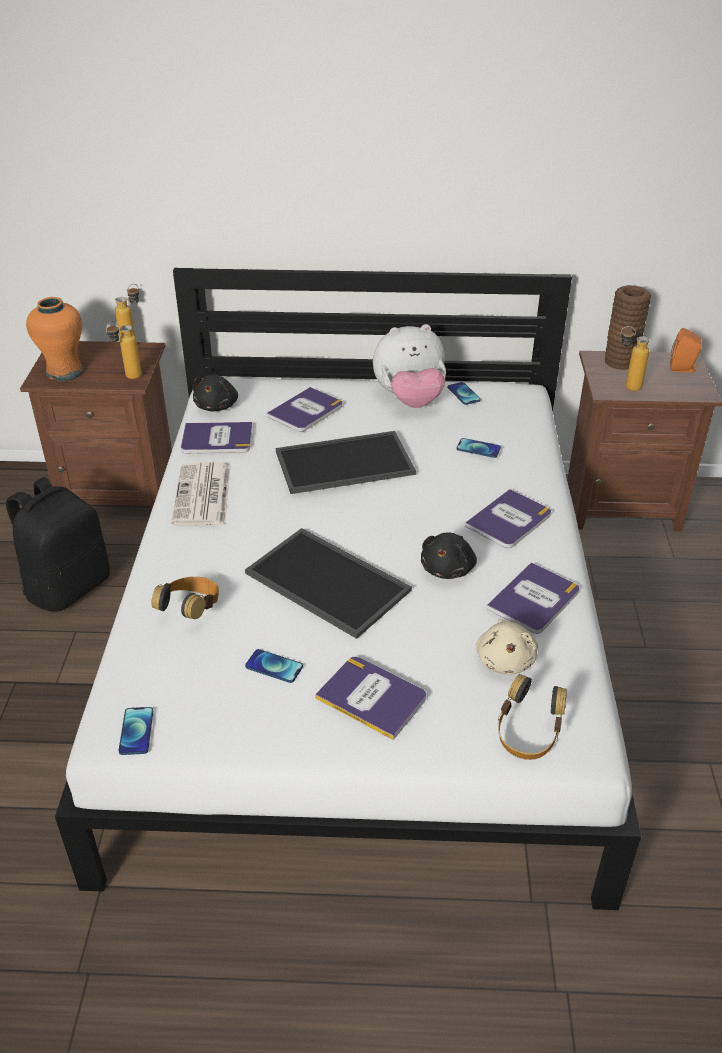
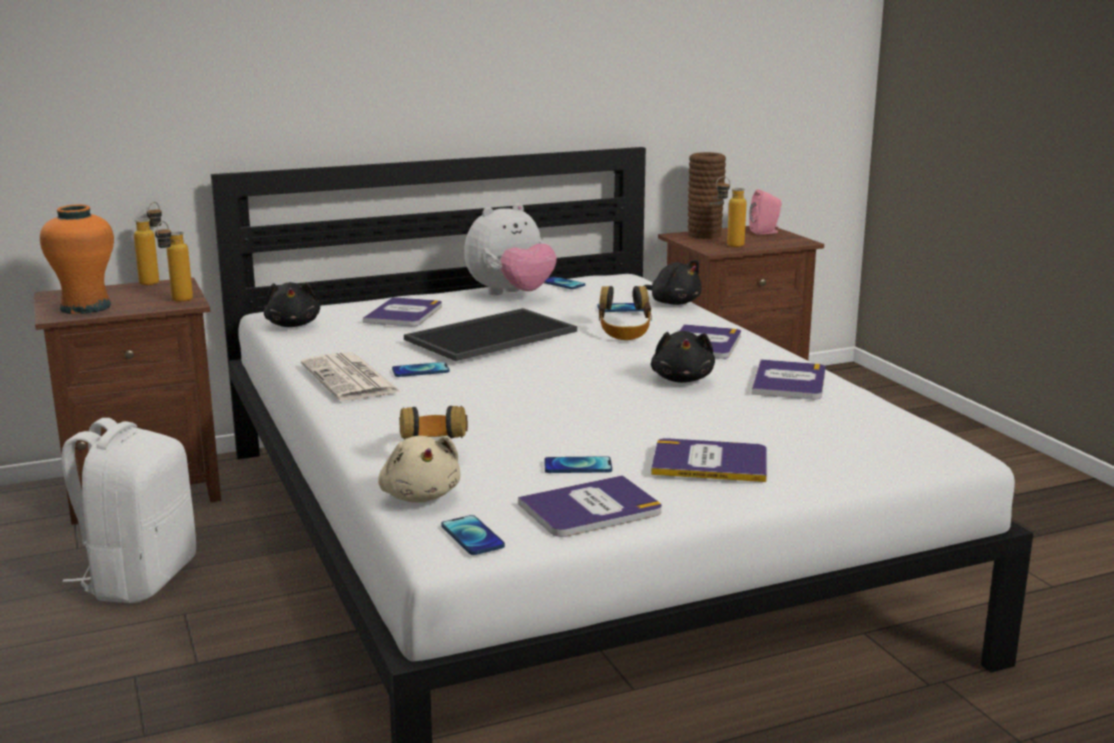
camera: 25 degrees left, 20 degrees down
black backpack [6,477,110,612] -> white backpack [61,418,196,603]
book [181,422,252,453] -> book moved to [518,475,662,537]
tray [245,528,412,639] -> none
beige plush toy [475,619,538,674] -> beige plush toy moved to [378,436,460,503]
headphones [498,674,567,760] -> headphones moved to [599,286,652,340]
orange speaker [670,328,702,373] -> pink speaker [749,189,782,235]
none -> phone [392,362,450,377]
none -> black plush toy [644,260,702,305]

